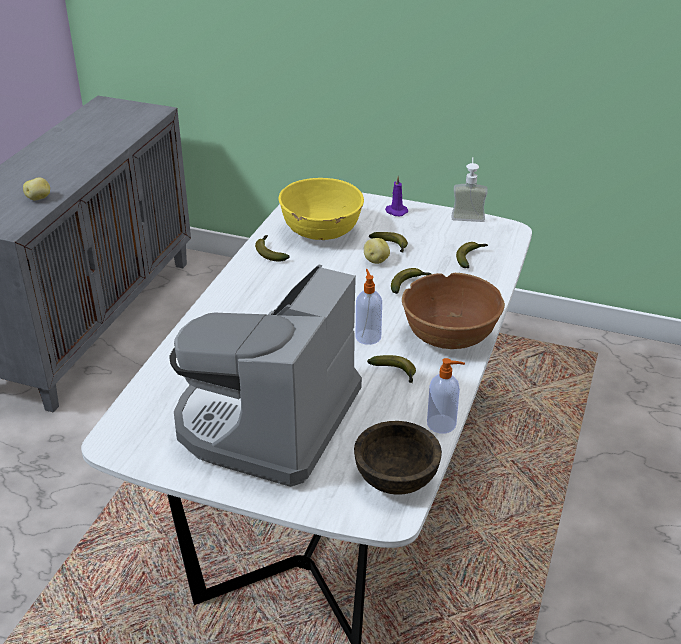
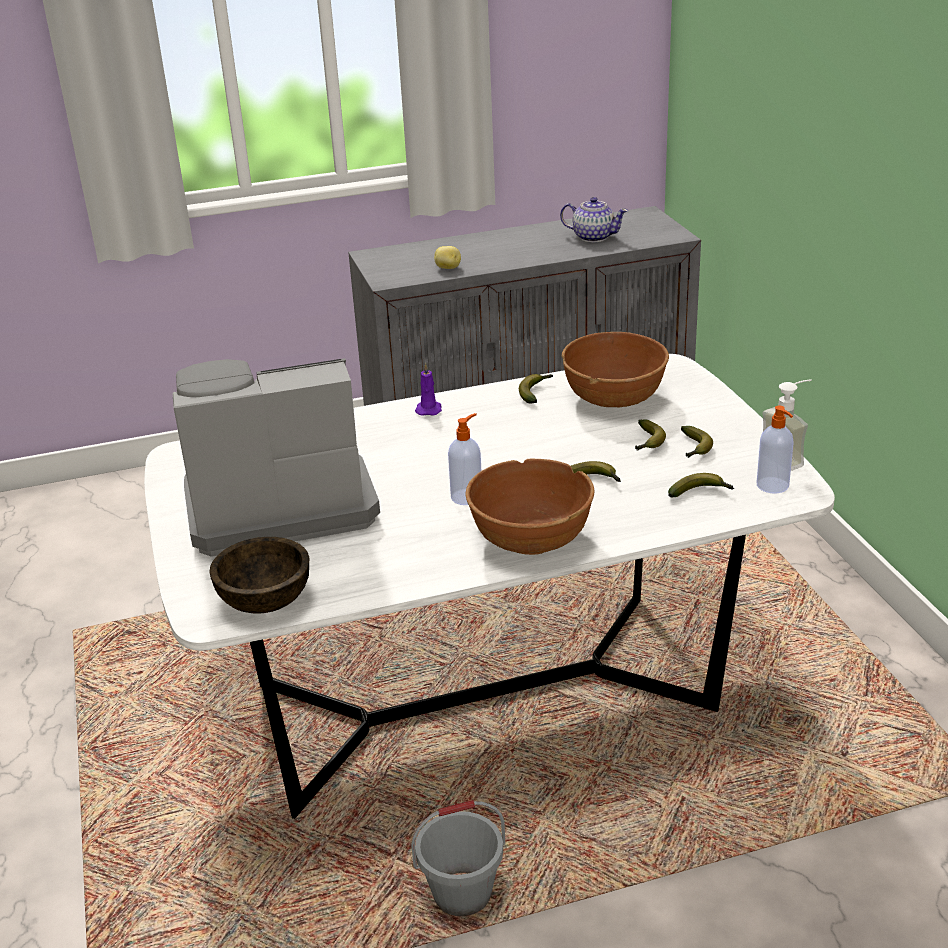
camera: 55 degrees right, 5 degrees down
yellow bowl [279,178,364,240] -> brown bowl [562,332,669,407]
potato [364,238,390,264] -> none
banana [367,355,416,383] -> banana moved to [681,426,713,458]
purple candle [385,176,408,216] -> purple candle moved to [415,363,442,416]
soap dispenser [427,358,465,433] -> soap dispenser moved to [757,406,794,494]
none -> grey bucket [411,800,505,916]
none -> teapot [560,197,628,242]

